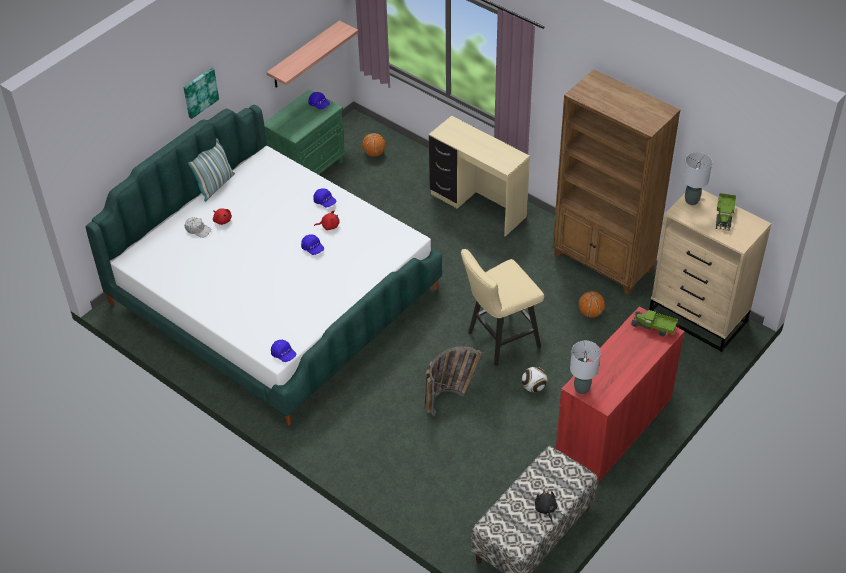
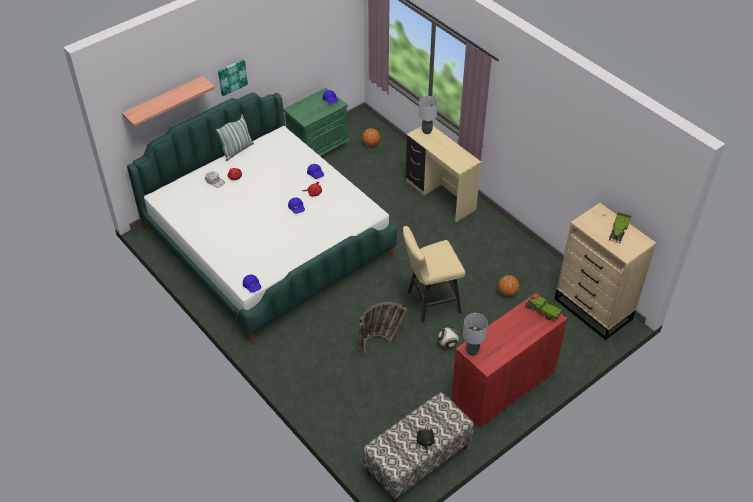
camera: 10 degrees right, 0 degrees up
shelf [267,21,359,87] -> shelf moved to [122,76,215,127]
brown bookcase [553,70,681,296] -> none
grey table lamp [683,152,712,205] -> grey table lamp moved to [419,96,438,134]

